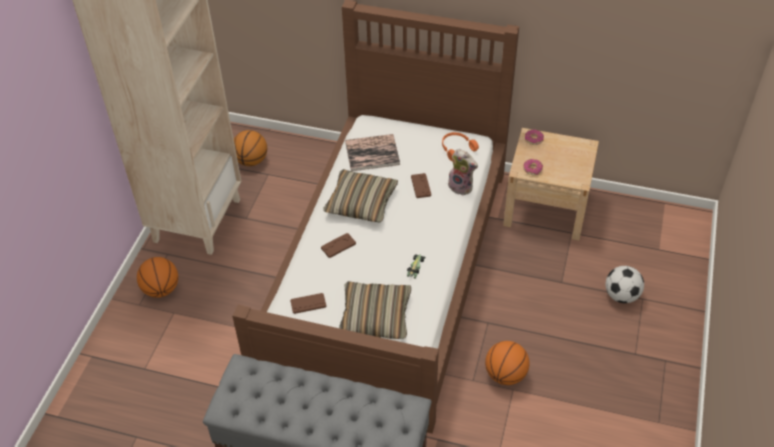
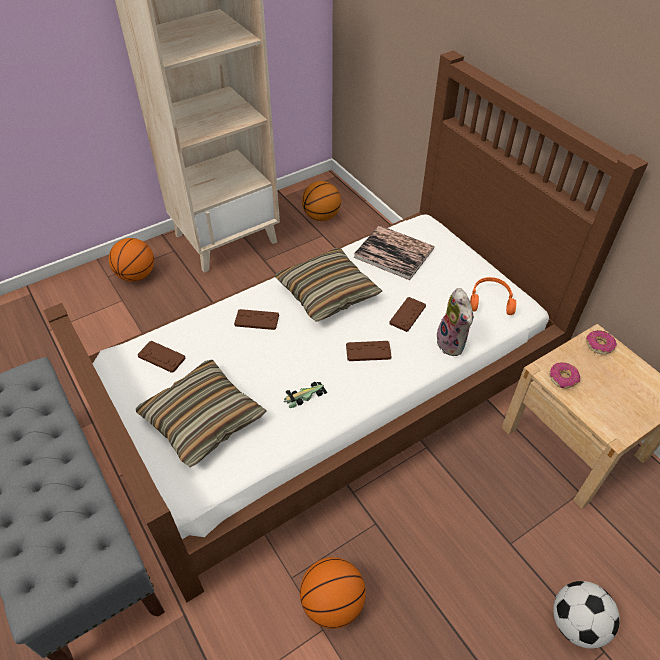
camera: 40 degrees right, 0 degrees up
none -> brown game controller [346,341,392,361]

